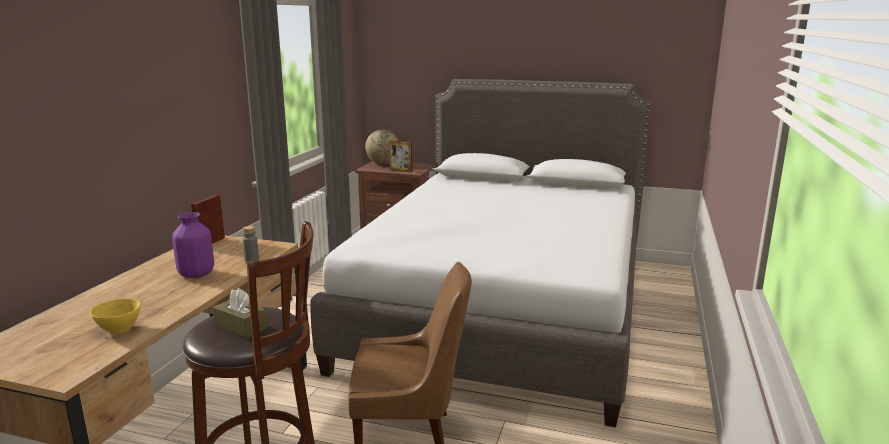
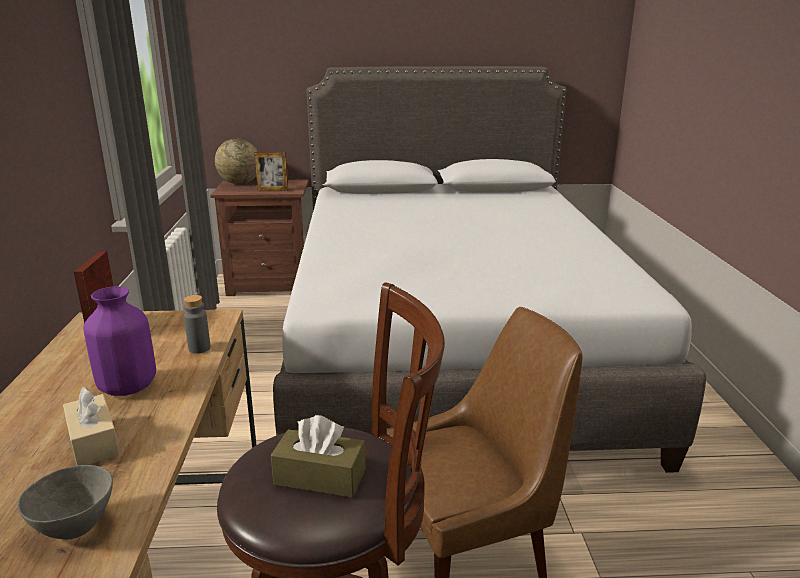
camera: 20 degrees left, 5 degrees up
yellow bowl [90,299,141,334] -> grey bowl [18,465,113,540]
none -> beige tissue box [63,387,120,466]

